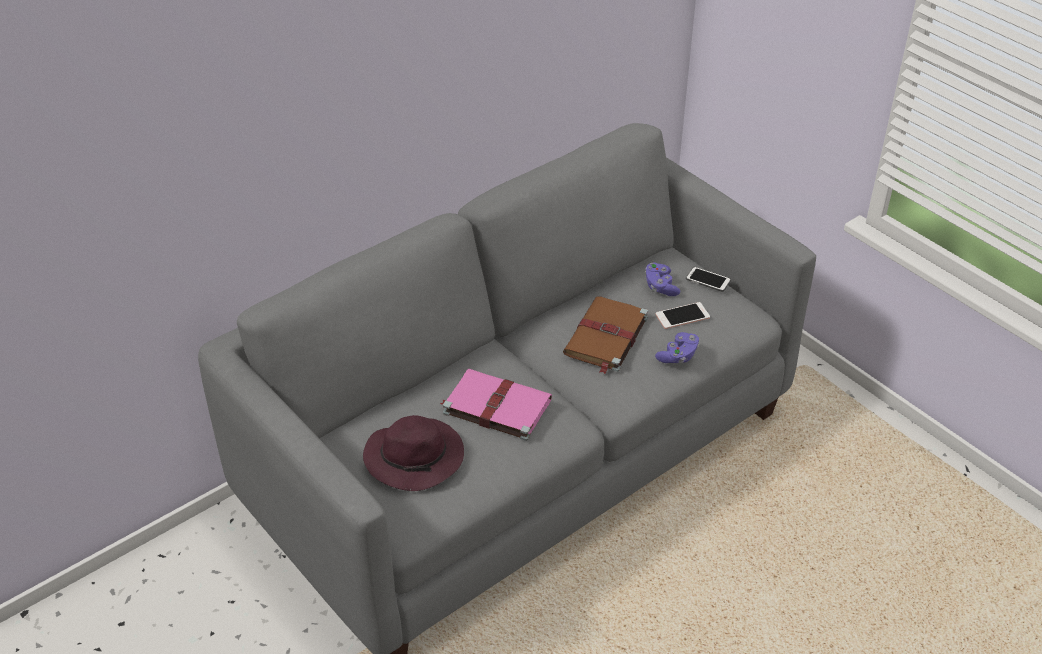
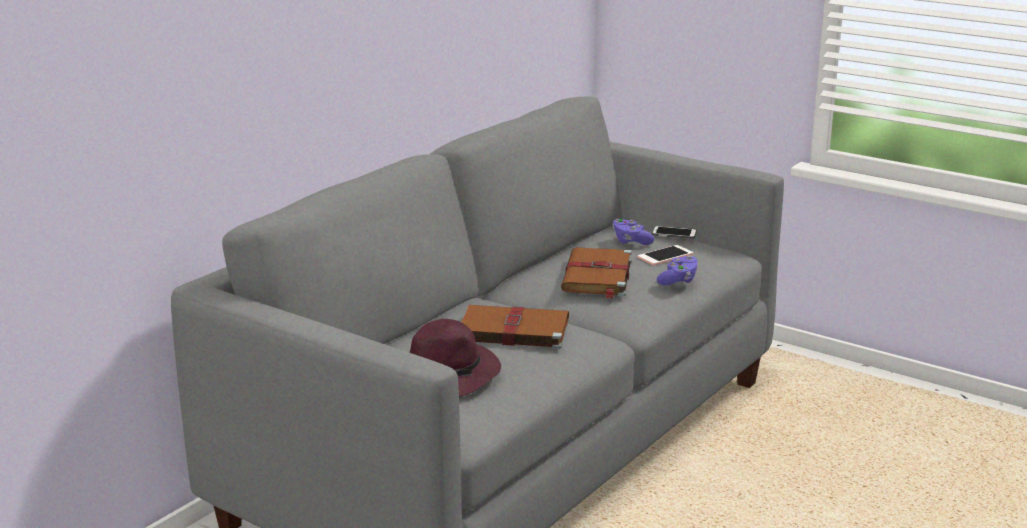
camera: 15 degrees left, 20 degrees down
pink book [440,369,552,441] -> brown book [461,305,569,349]

